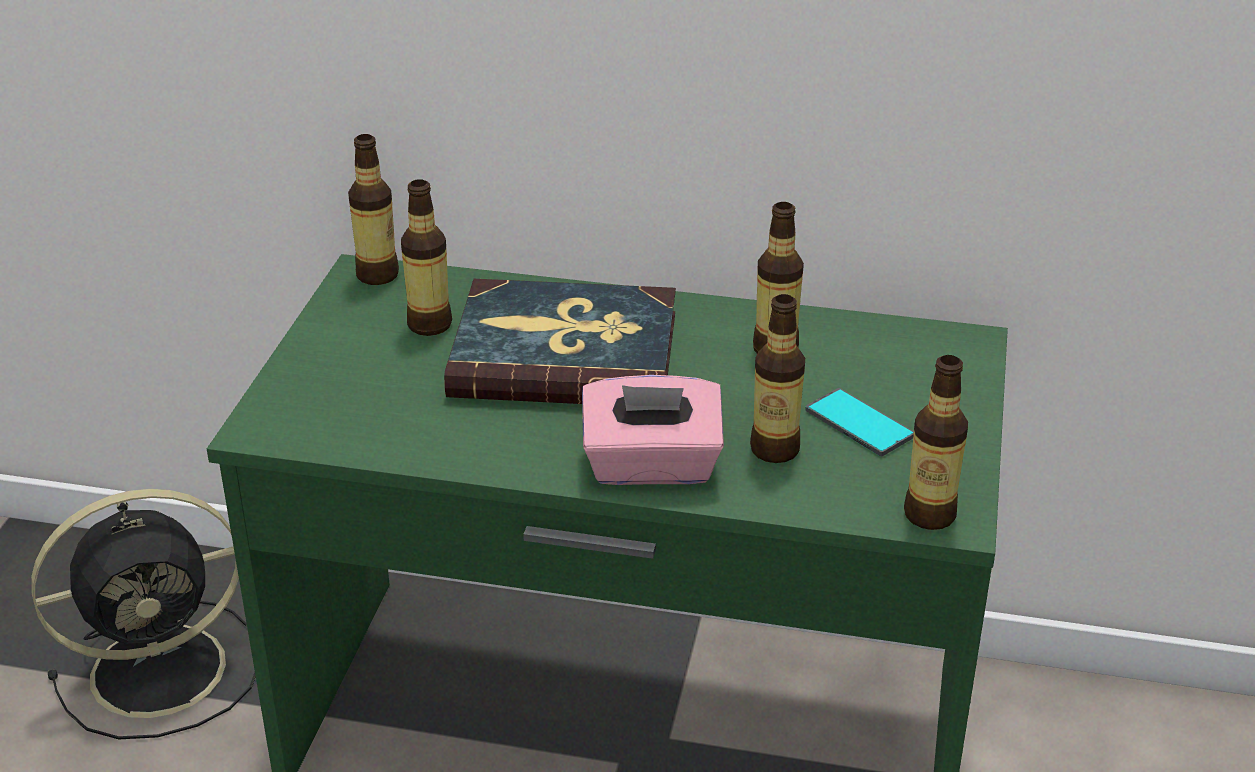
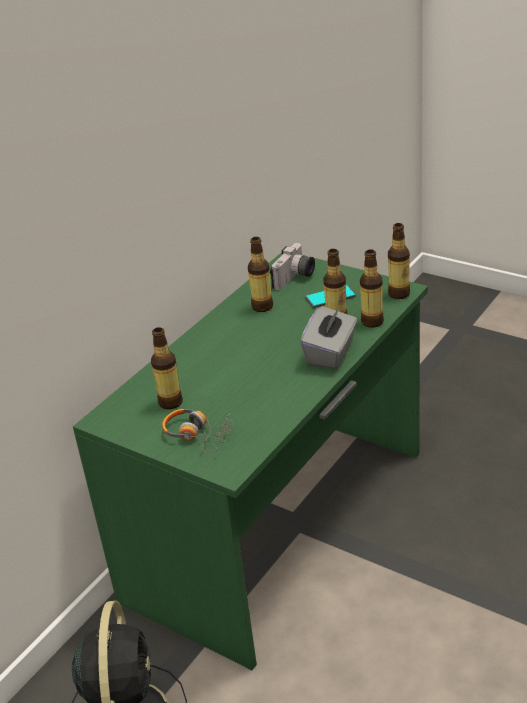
camera: 65 degrees left, 0 degrees up
bottle [348,134,399,285] -> bottle moved to [360,249,384,328]
book [444,279,676,404] -> none
pink tissue box [582,375,724,485] -> grey tissue box [300,306,357,369]
none -> headphones [162,409,234,453]
none -> camera [270,243,315,290]

